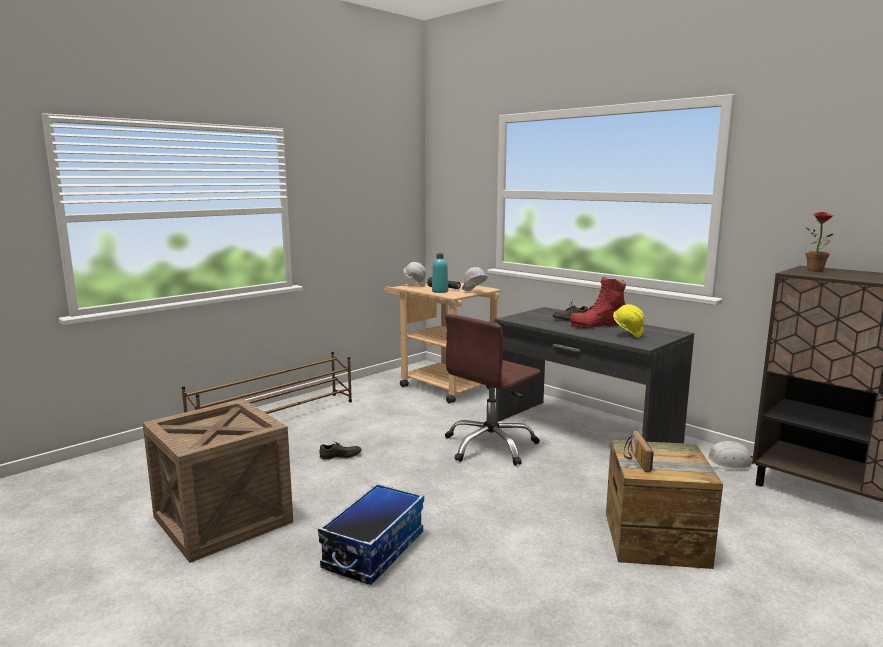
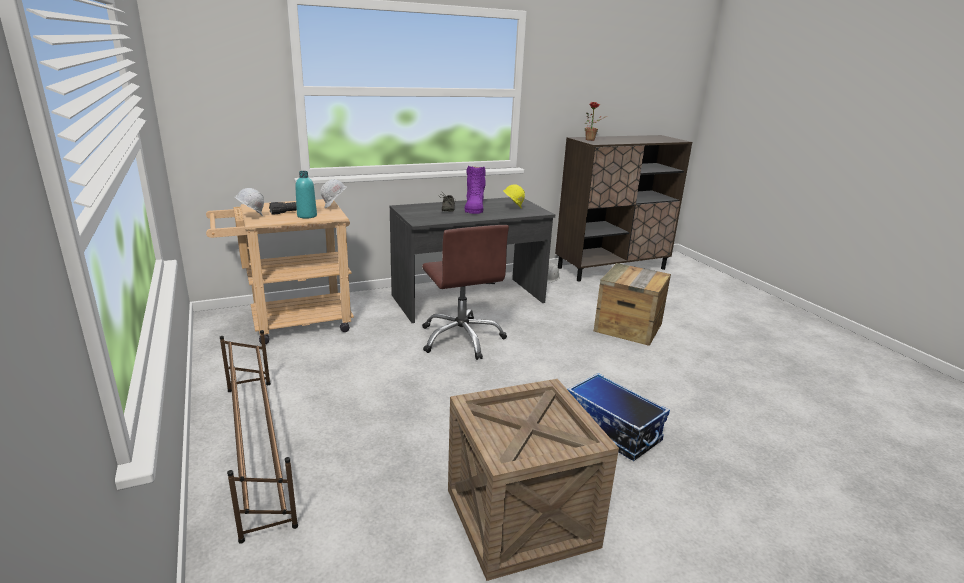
camera: 70 degrees left, 10 degrees up
grey shoe [319,441,361,460] -> none
red boot [570,277,626,328] -> purple boot [465,166,486,214]
radio [624,431,654,472] -> none

